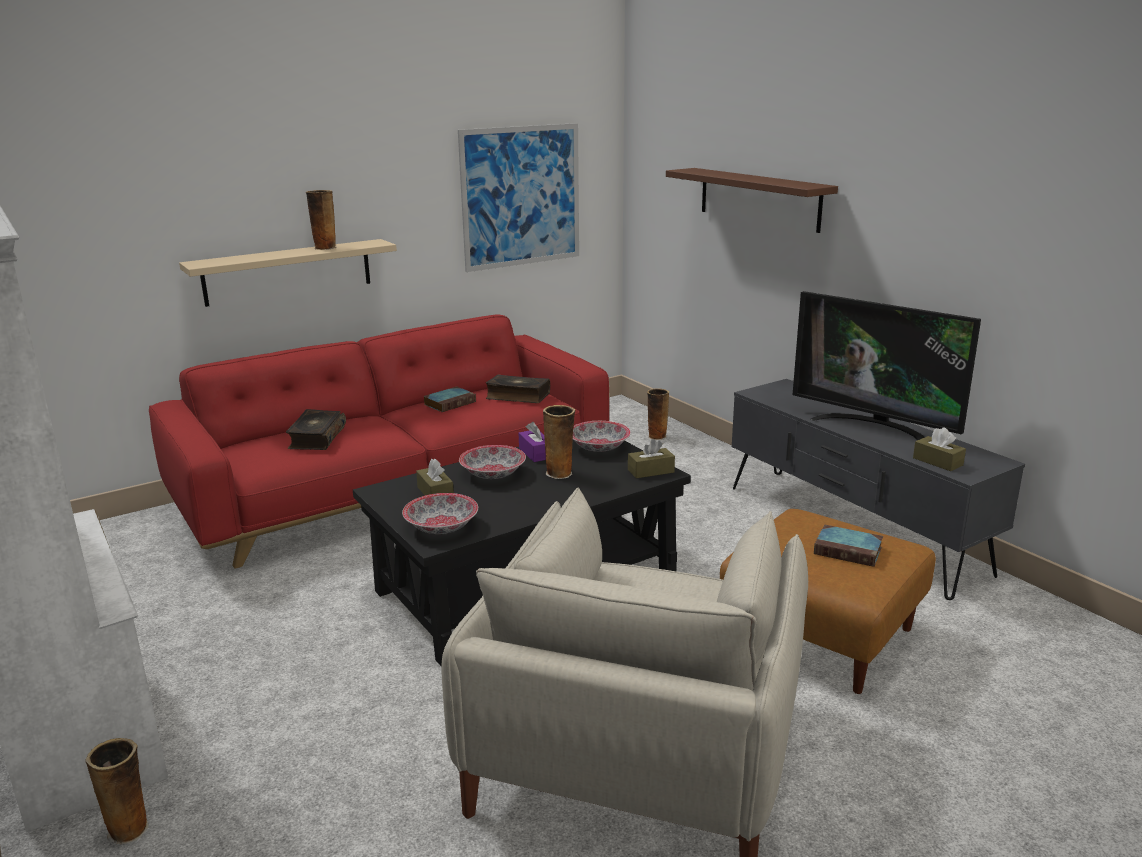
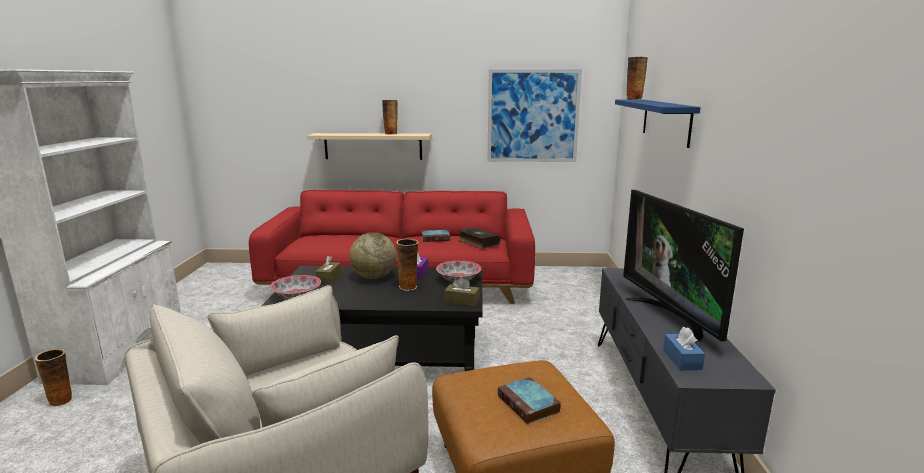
camera: 35 degrees right, 5 degrees down
book [286,409,346,450] -> none
bowl [459,445,526,479] -> globe [349,232,397,279]
vase [647,388,669,440] -> vase moved to [626,57,648,100]
brown shelf [666,168,838,233] -> blue shelf [615,100,700,148]
brown tissue box [913,428,966,471] -> blue tissue box [663,327,705,370]

